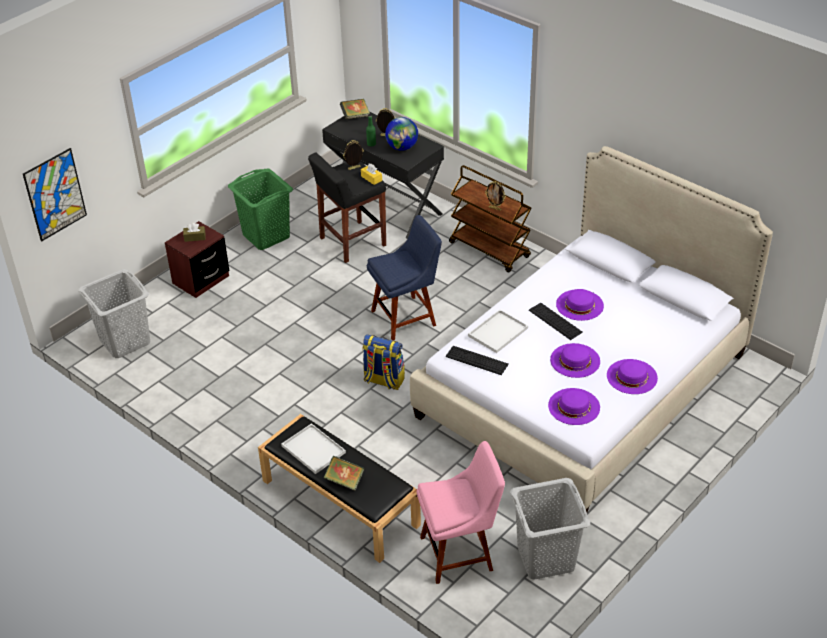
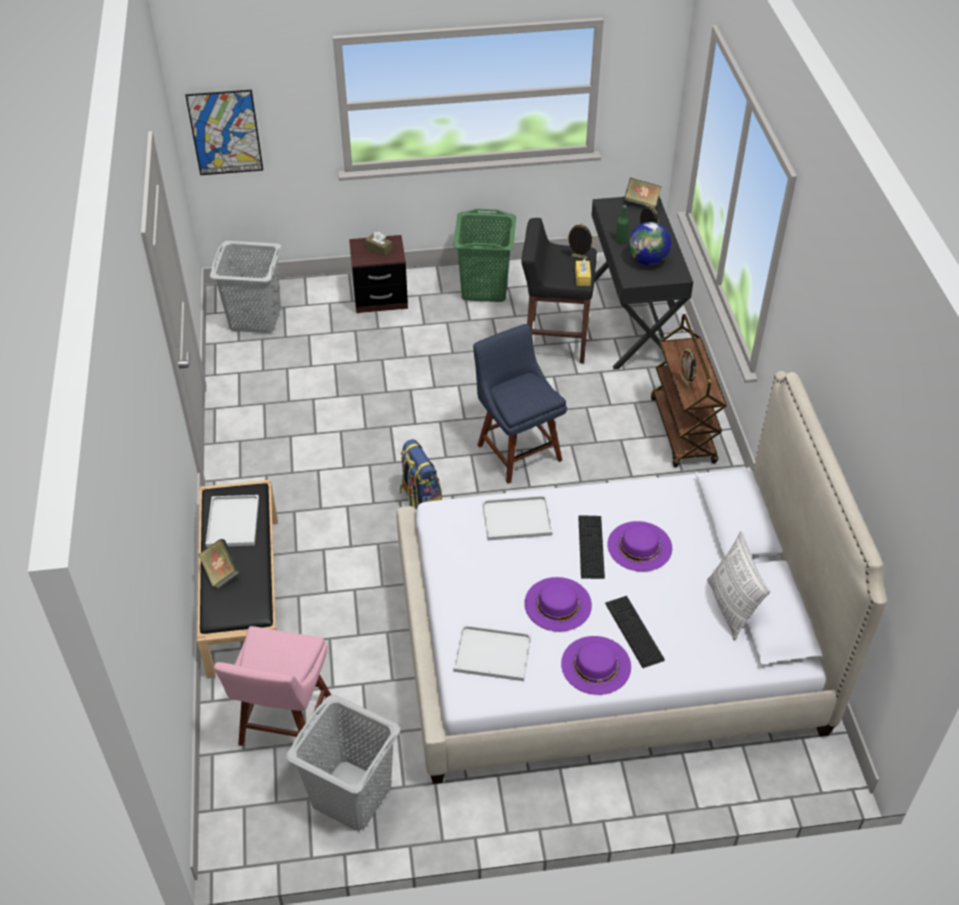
camera: 40 degrees right, 5 degrees up
blue chair [367,215,442,341] -> blue chair turned 135 degrees counterclockwise [473,324,567,484]
pink chair [417,441,505,584] -> pink chair turned 75 degrees clockwise [214,626,331,746]
keyboard [446,346,509,375] -> keyboard moved to [605,596,665,668]
purple hat [548,388,600,425] -> white tray [453,625,531,681]
none -> pillow [707,531,770,641]

